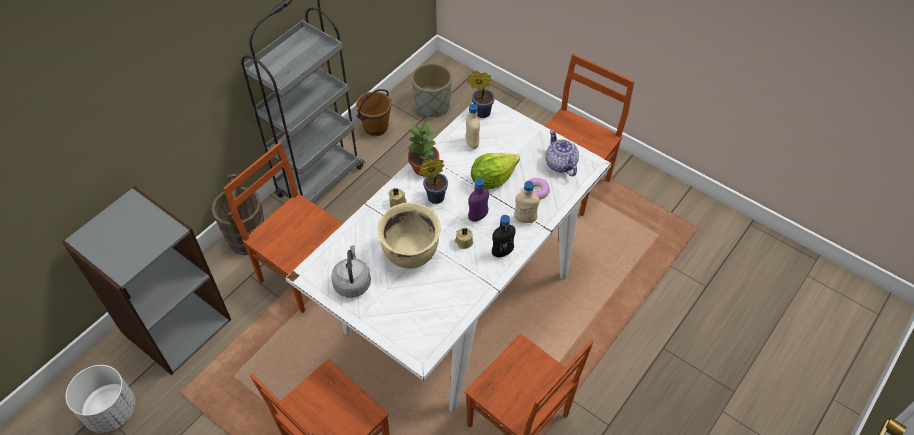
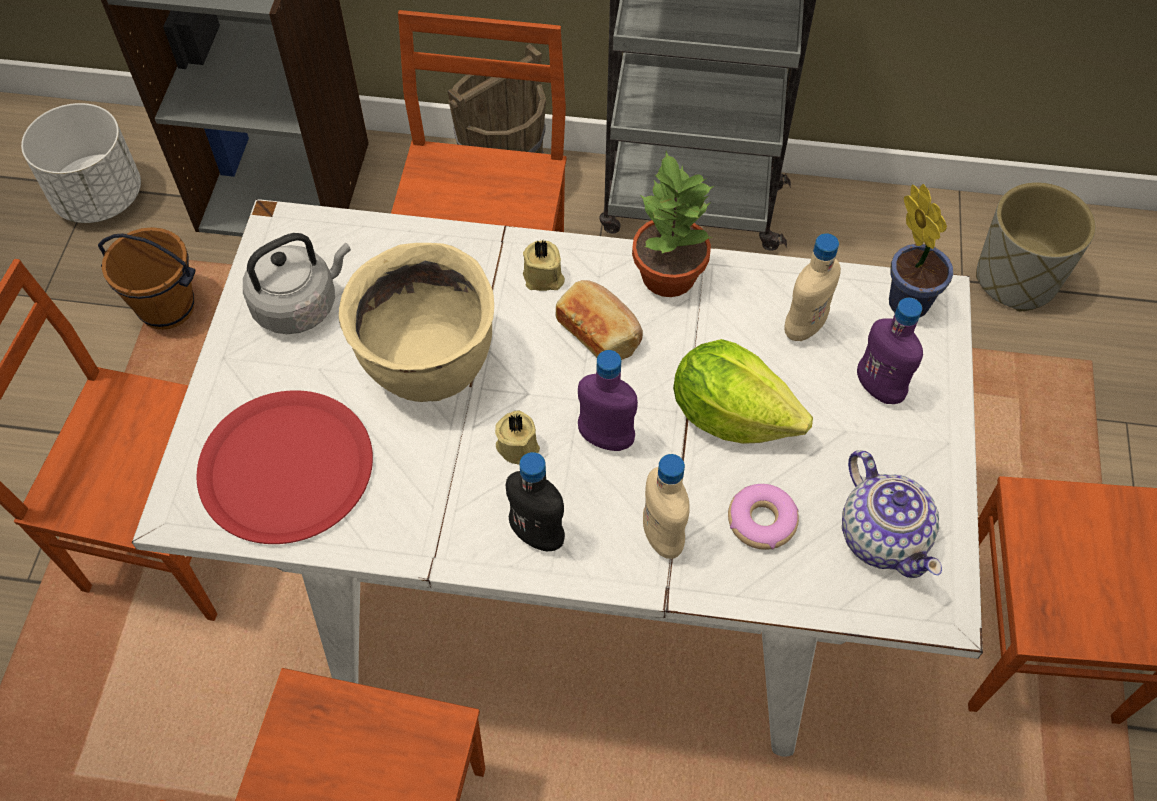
camera: 60 degrees right, 5 degrees up
brown bucket [356,89,391,136] -> brown bucket moved to [98,227,196,330]
potted plant [418,159,448,204] -> bread [556,280,643,360]
teapot [546,130,579,176] -> teapot turned 120 degrees clockwise [842,450,942,578]
none -> red plate [197,390,373,544]
none -> purple bottle [857,298,923,404]

